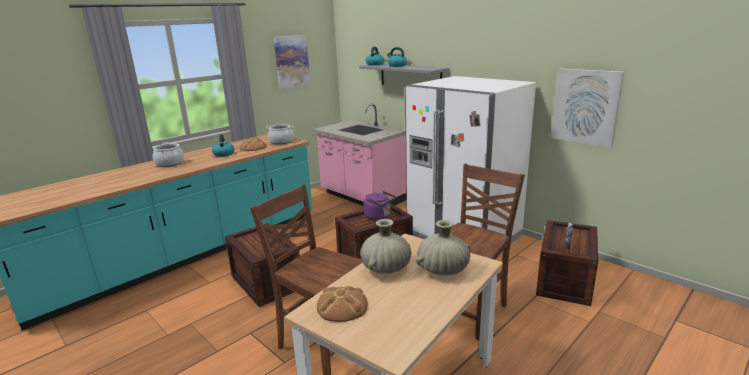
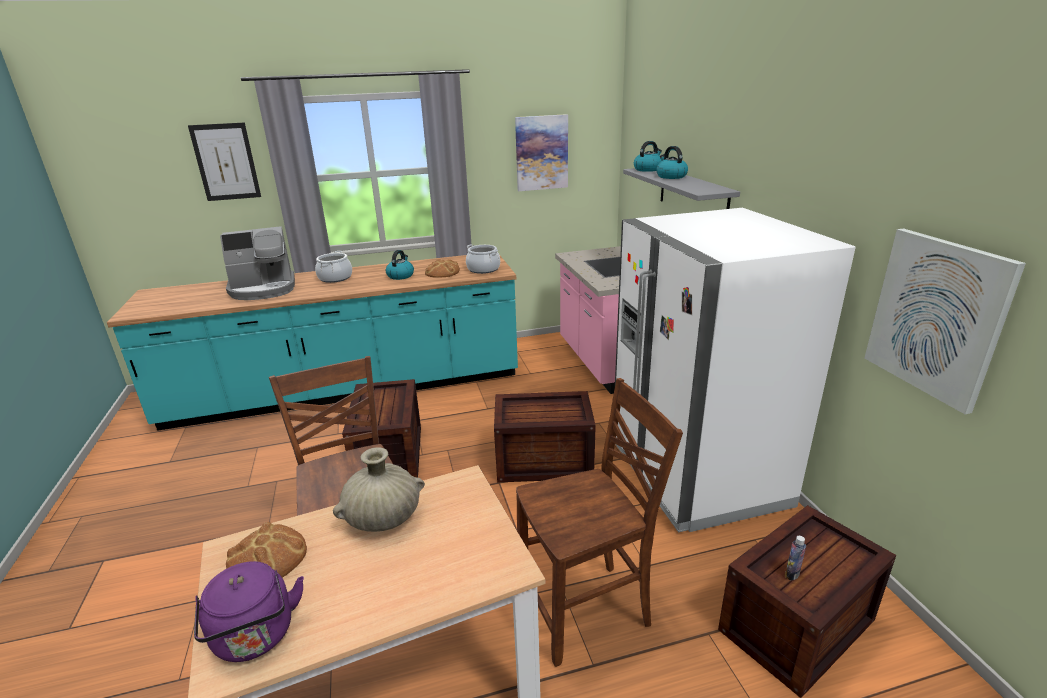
camera: 30 degrees right, 5 degrees up
purple kettle [364,191,395,221] -> purple kettle moved to [194,561,304,662]
beige vase [416,220,471,276] -> none
none -> picture [188,122,261,201]
none -> coffee machine [220,226,295,300]

